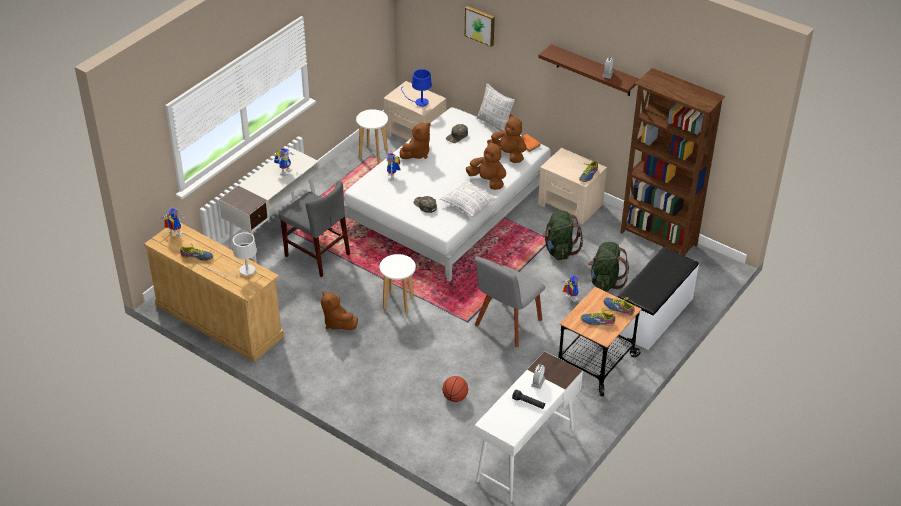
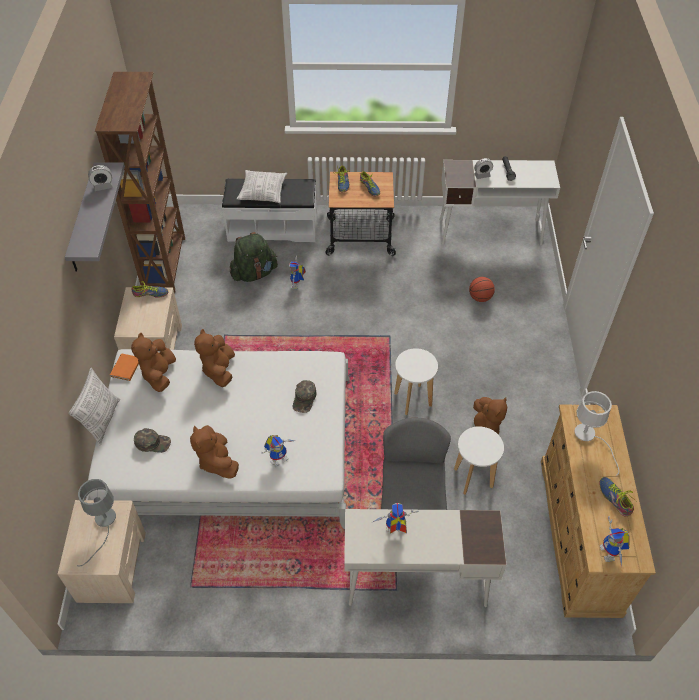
camera: 125 degrees left, 10 degrees up
white stool [356,109,388,163] -> white stool moved to [454,426,504,495]
brown plush toy [400,122,431,159] -> brown plush toy turned 120 degrees counterclockwise [190,425,239,479]
blue table lamp [401,69,432,107] -> grey table lamp [77,479,116,567]
pillow [440,179,498,217] -> pillow moved to [236,170,287,203]
picture [465,6,495,47] -> none
grey chair [474,257,545,347] -> none
brown shelf [538,44,639,96] -> grey shelf [65,162,125,271]
green backpack [542,211,583,260] -> none

